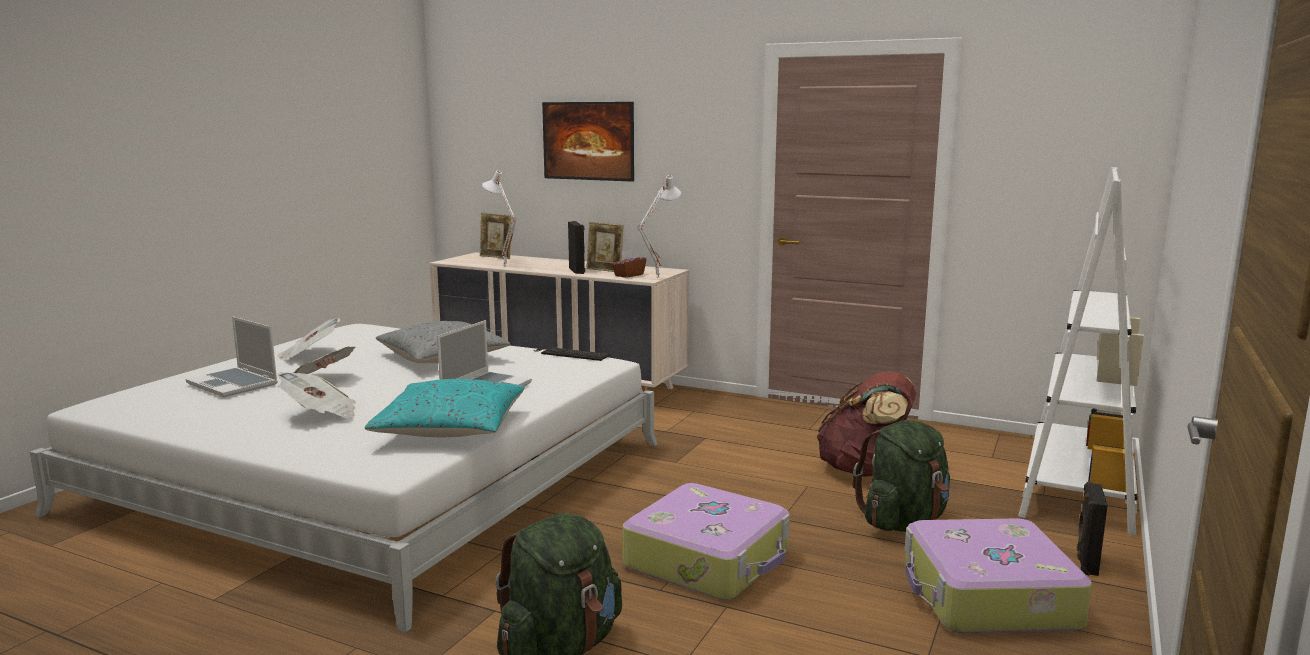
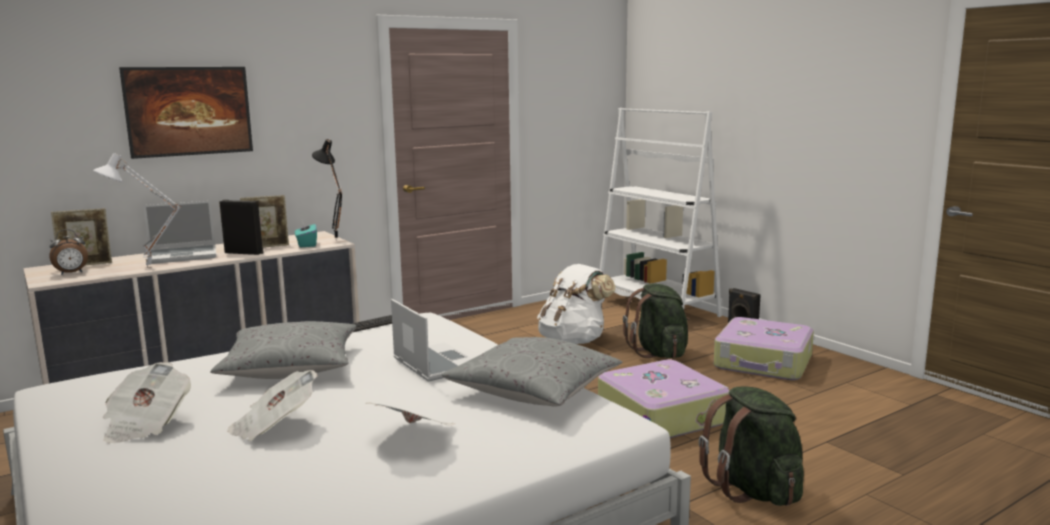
camera: 60 degrees left, 0 degrees up
laptop [186,317,278,397] -> laptop moved to [143,201,216,264]
turquoise pillow [365,379,525,437] -> grey pillow [442,337,622,407]
brown tissue box [611,250,646,278] -> turquoise tissue box [295,220,317,248]
white table lamp [637,175,681,278] -> black table lamp [312,139,342,238]
brown backpack [816,372,916,477] -> white backpack [537,264,616,344]
none -> alarm clock [49,229,88,275]

